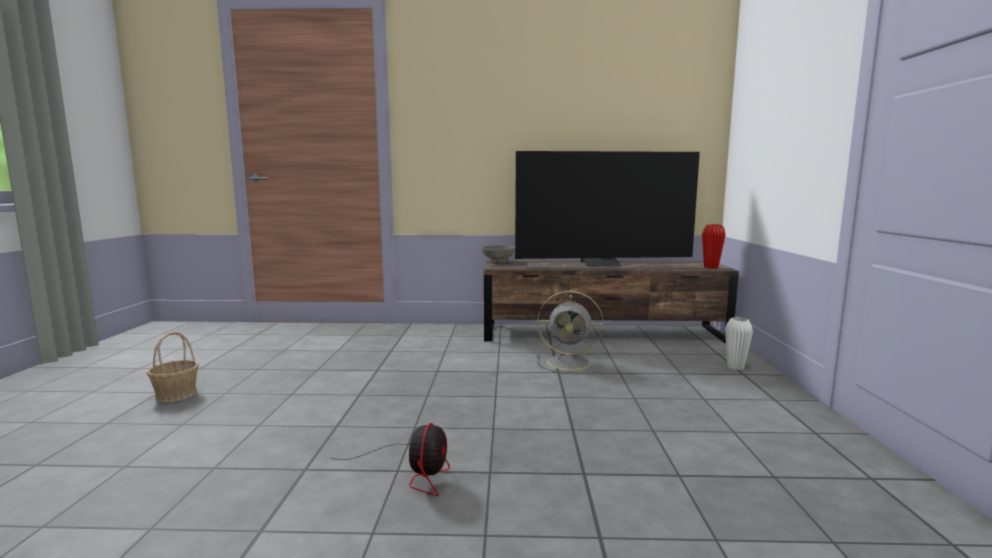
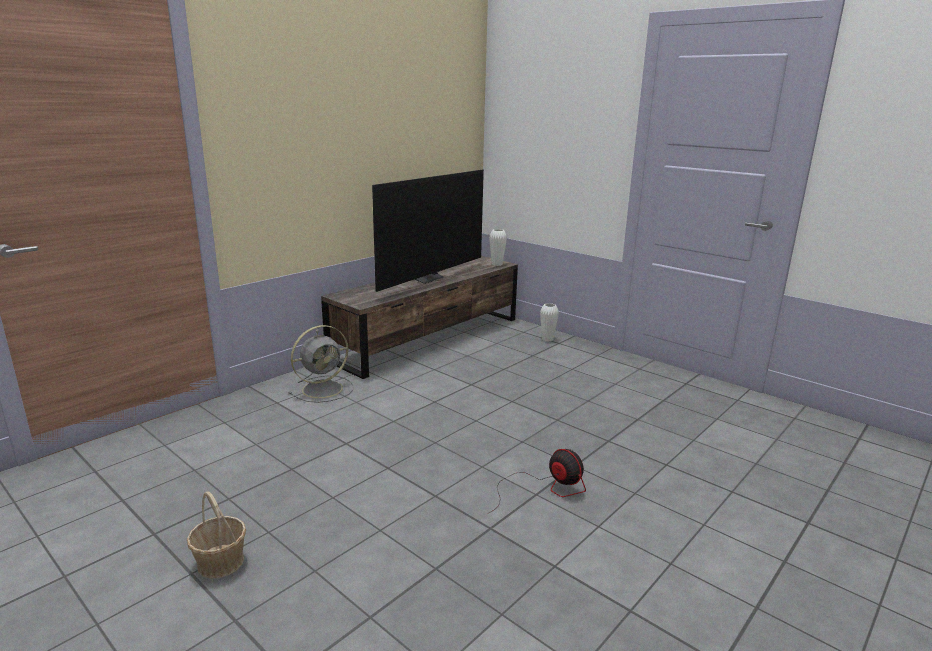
camera: 50 degrees left, 10 degrees up
grey bowl [482,245,515,263] -> none
grey fan [537,291,603,374] -> grey fan moved to [289,325,353,403]
red vase [702,224,726,269] -> white vase [489,229,507,266]

